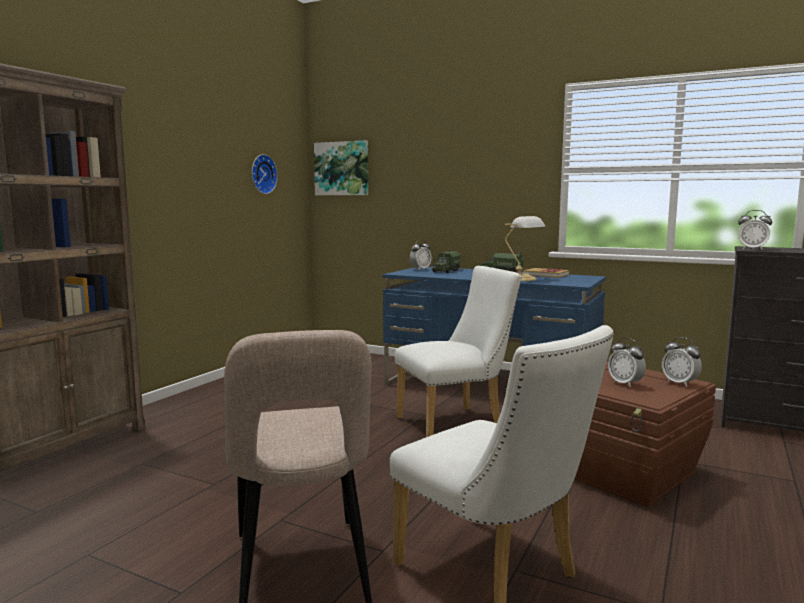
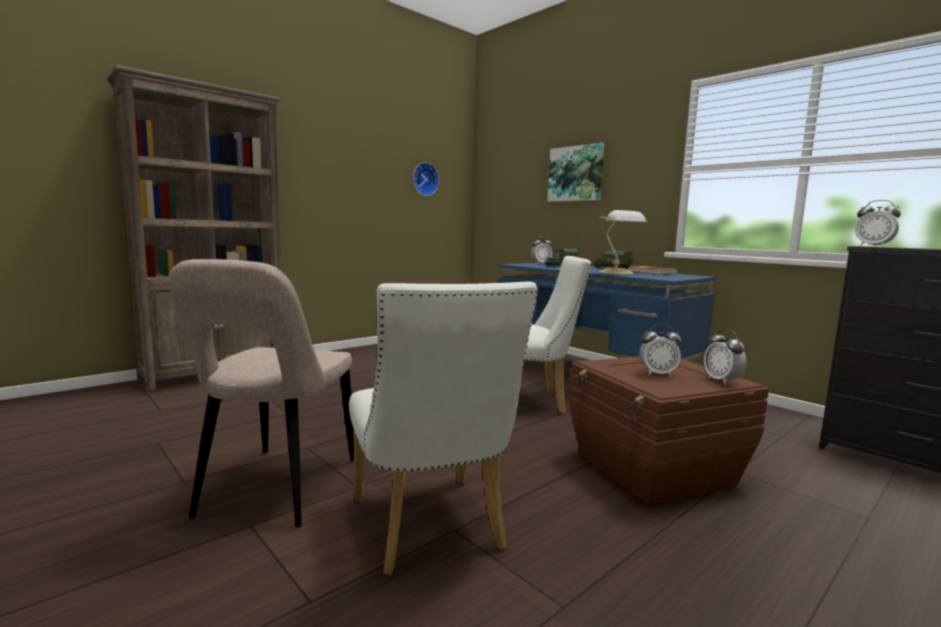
camera: 20 degrees right, 0 degrees up
picture [314,140,368,195] -> picture moved to [547,143,604,202]
alarm clock [608,338,646,387] -> alarm clock turned 75 degrees counterclockwise [639,325,681,377]

